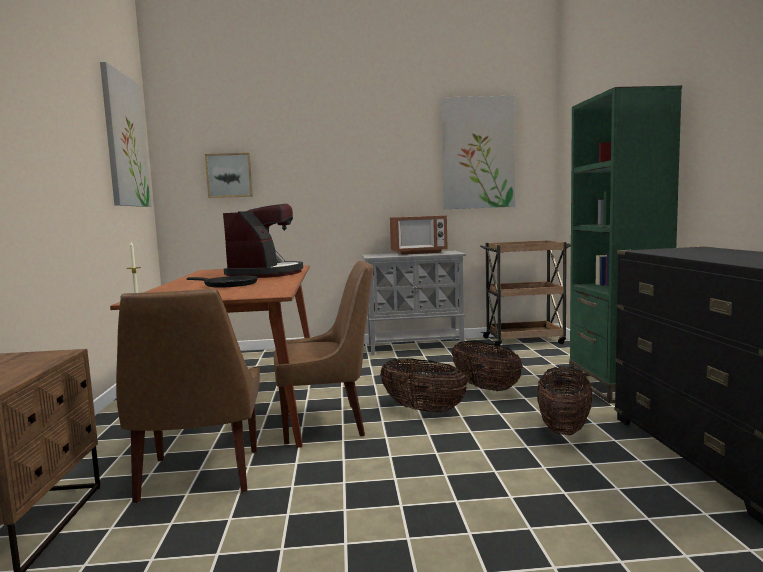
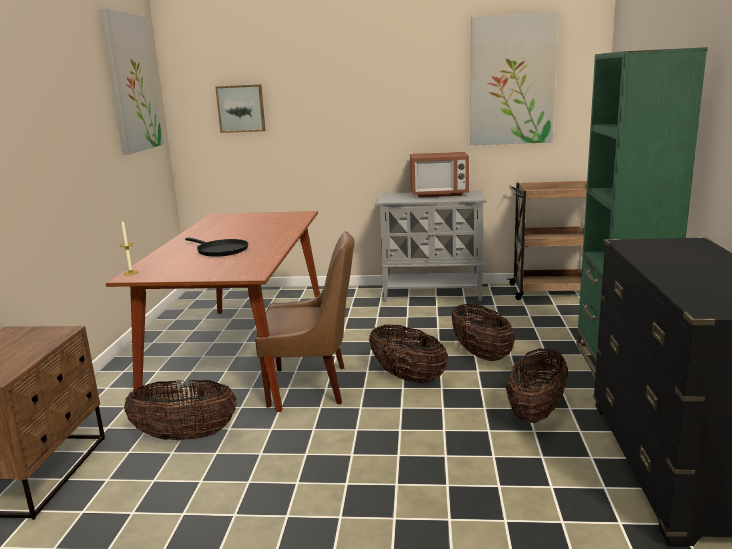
camera: 10 degrees right, 10 degrees up
brown chair [116,289,260,503] -> basket [124,380,236,440]
coffee machine [223,204,303,278] -> none

